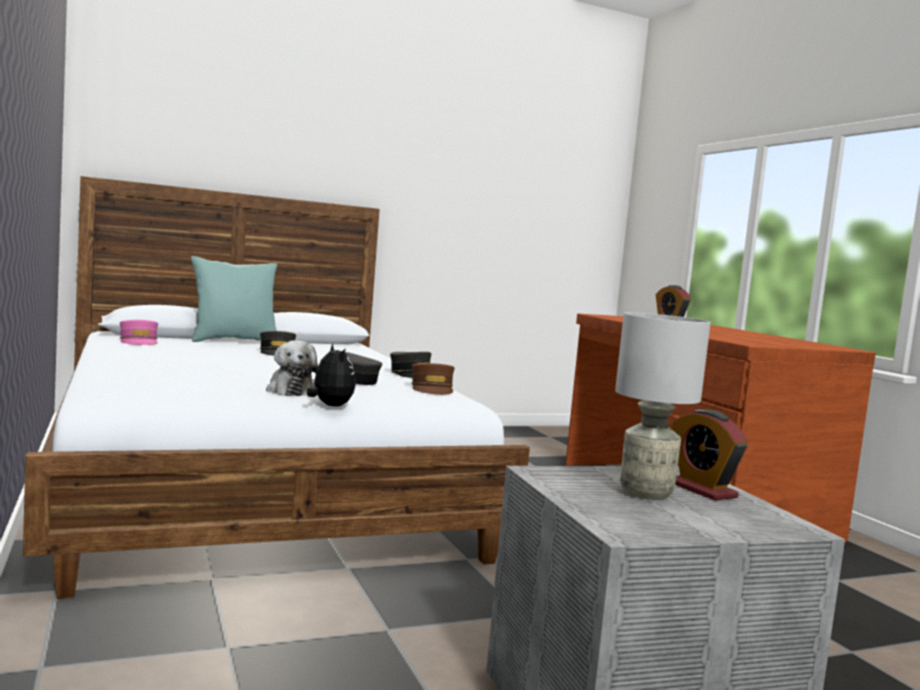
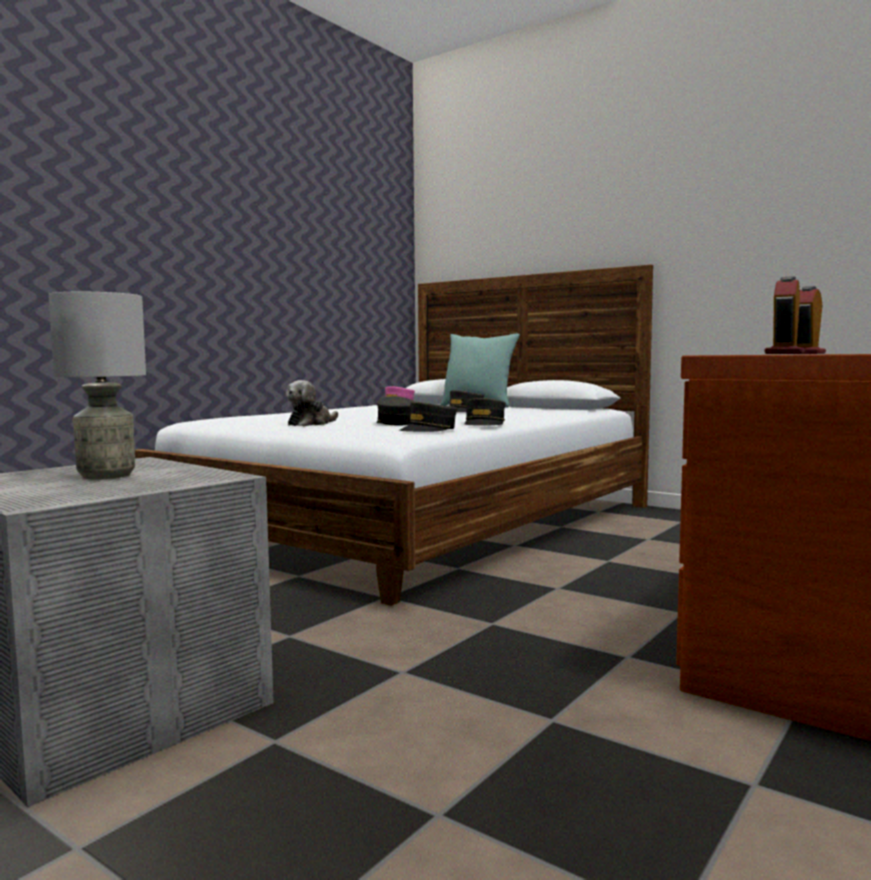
camera: 60 degrees right, 0 degrees up
plush toy [307,344,356,406] -> none
brown cap [411,363,454,395] -> grey cap [399,402,458,432]
alarm clock [673,410,749,500] -> alarm clock moved to [765,276,805,354]

